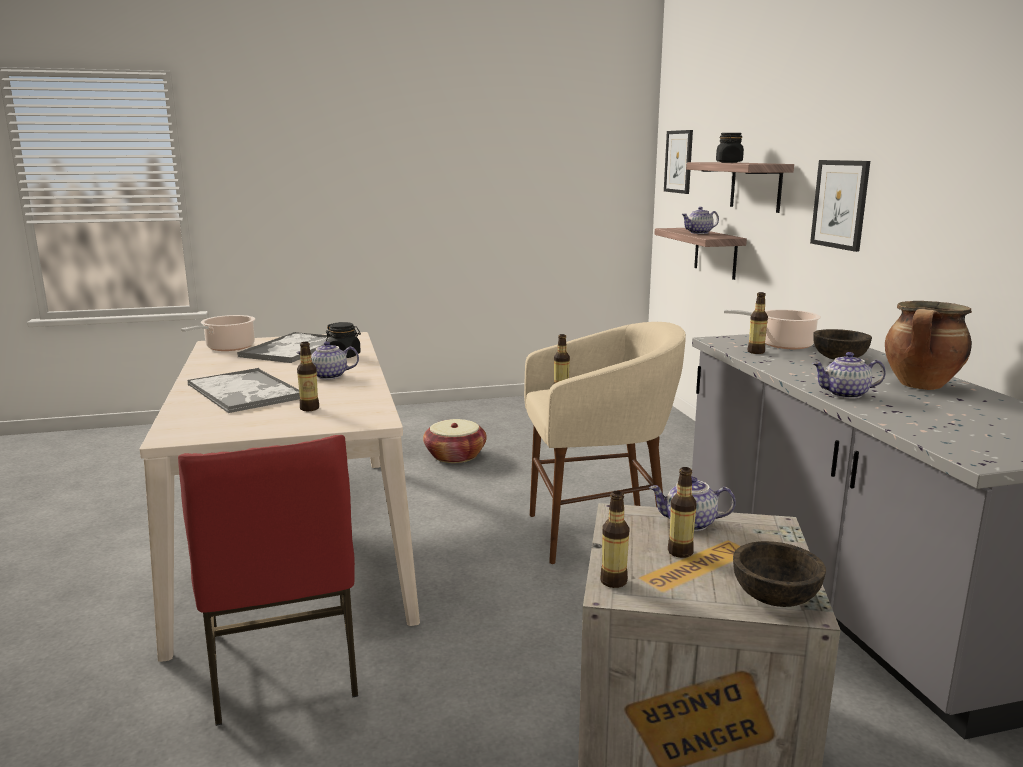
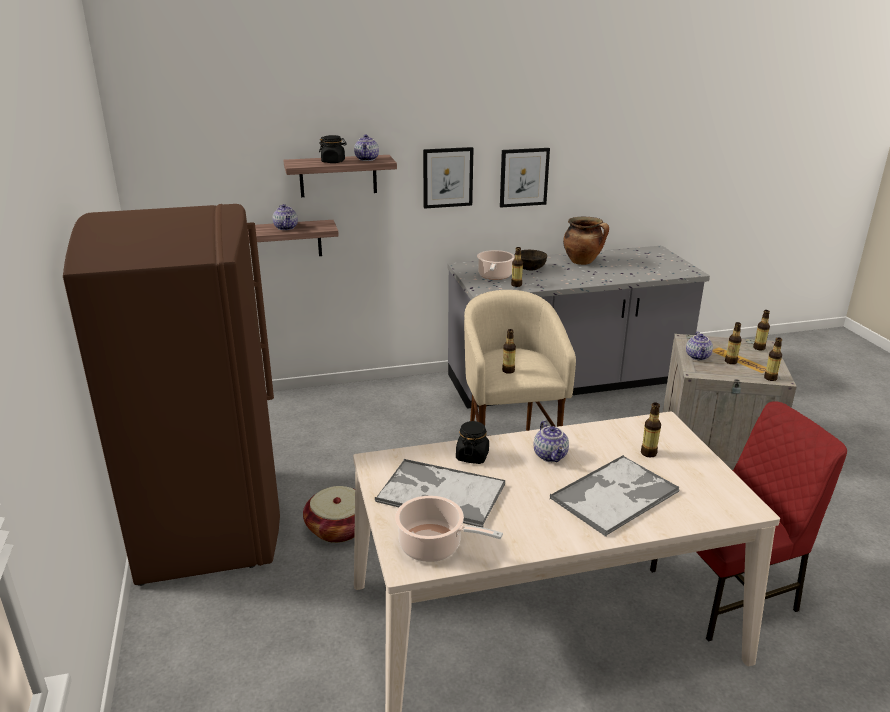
camera: 90 degrees left, 10 degrees up
picture [664,130,693,194] -> picture moved to [500,148,550,207]
brown bowl [733,541,826,607] -> bottle [753,310,770,351]
teapot [812,352,886,399] -> teapot moved to [354,135,379,161]
none -> brown fridge [63,204,280,586]

